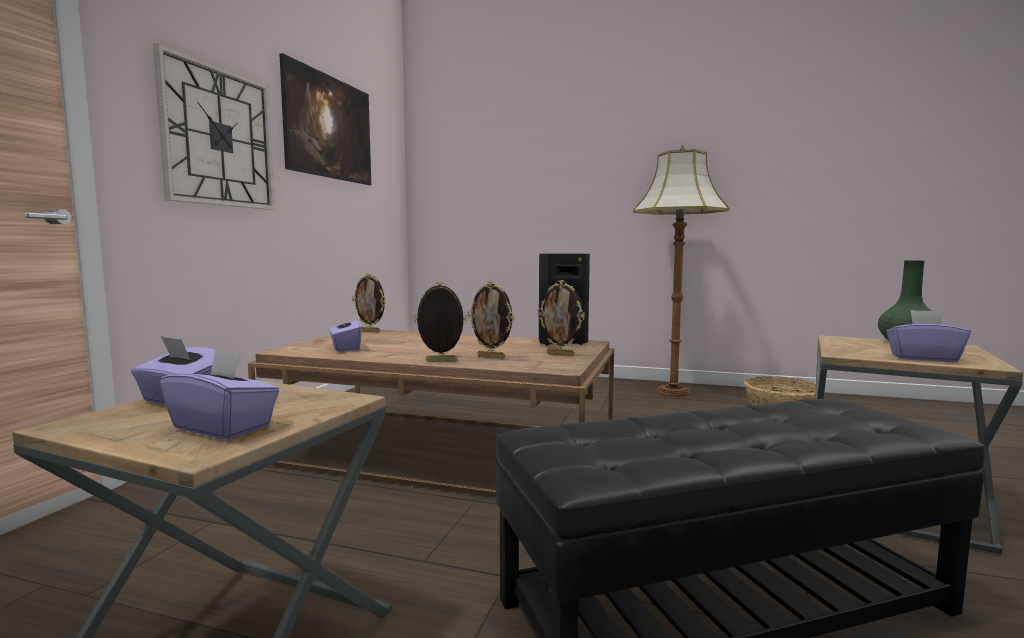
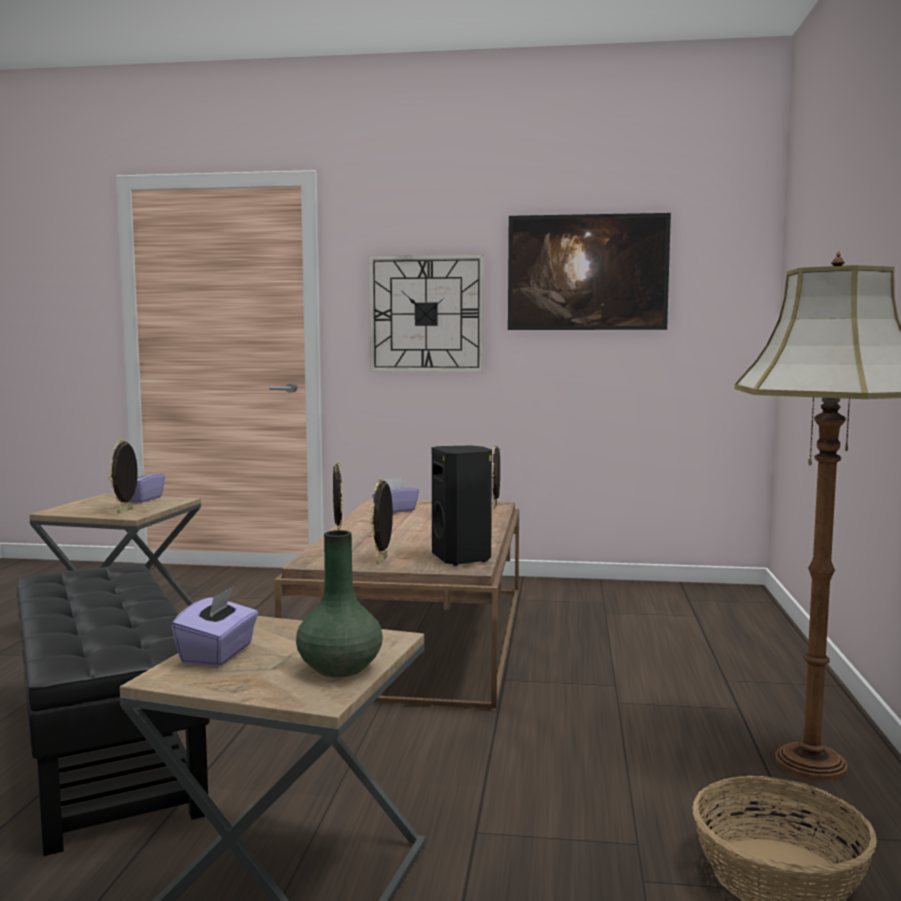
camera: 80 degrees right, 0 degrees up
purple tissue box [160,348,280,440] -> none
picture frame [468,281,515,359] -> picture frame moved to [109,439,138,513]

